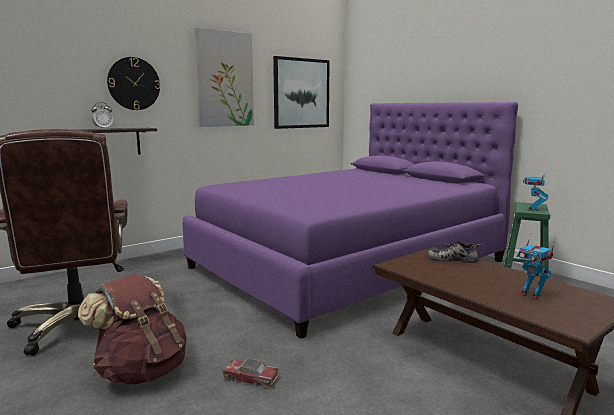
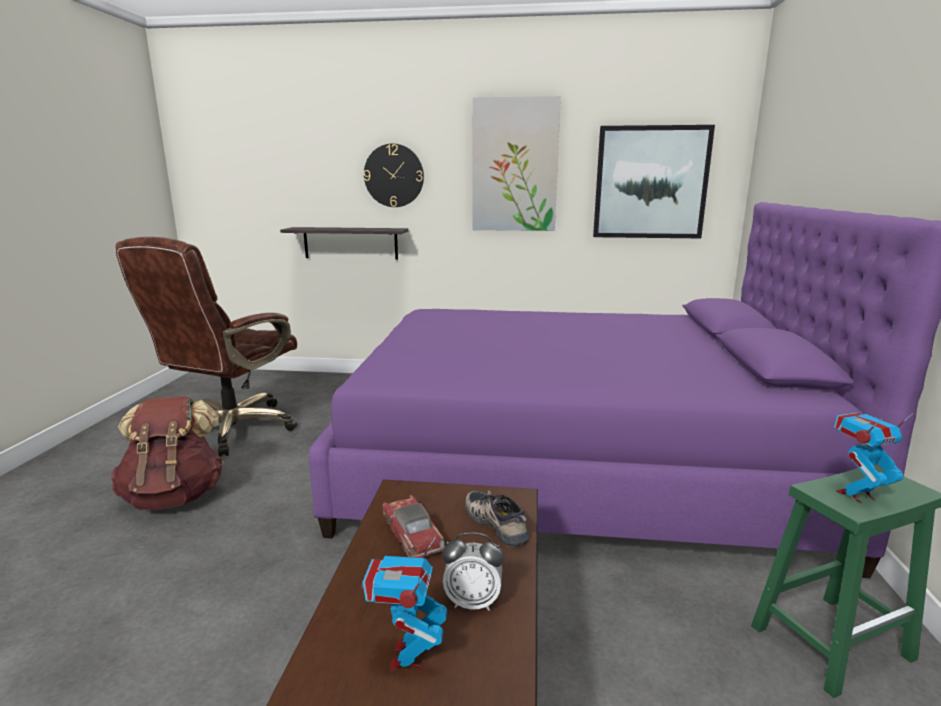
camera: 45 degrees right, 5 degrees up
alarm clock [91,102,113,129] -> alarm clock moved to [442,532,504,611]
toy car [222,358,280,387] -> toy car moved to [383,495,445,558]

